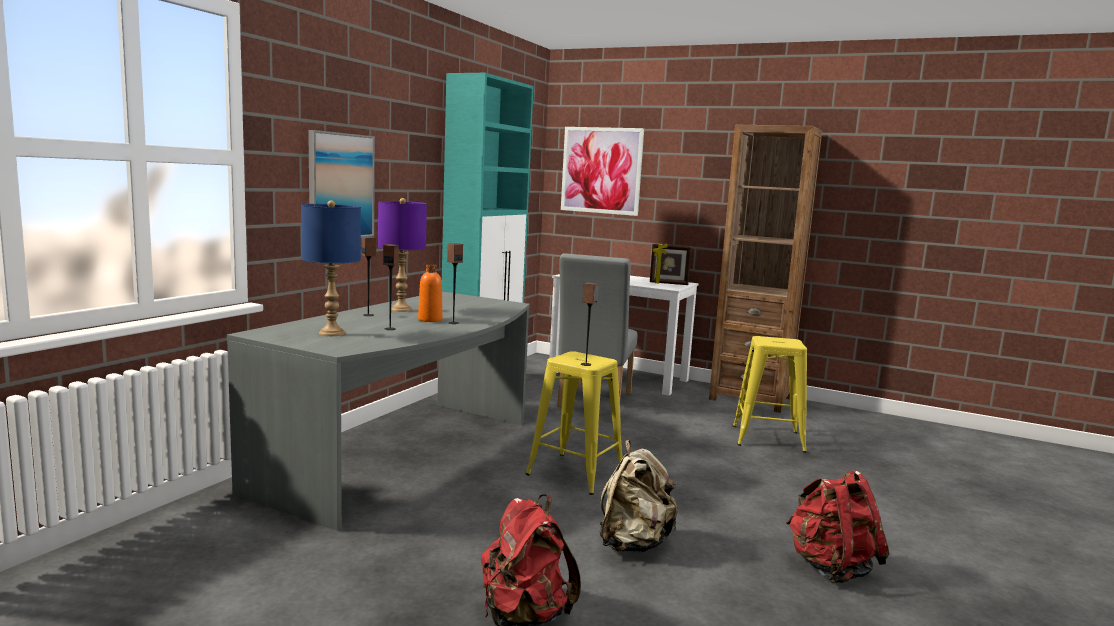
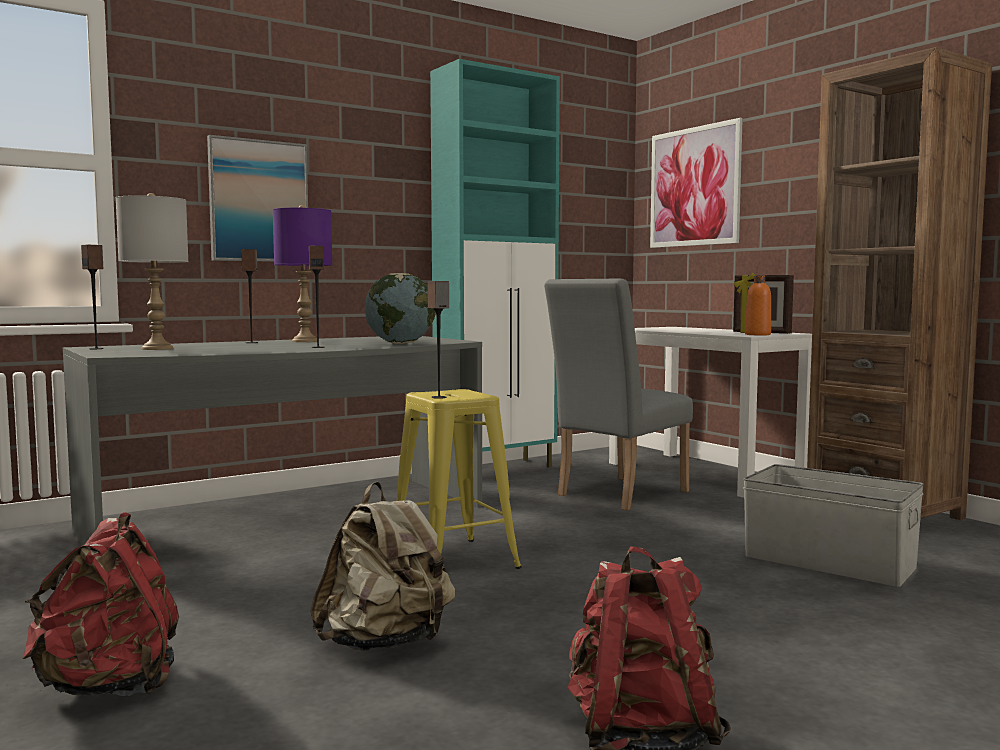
camera: 30 degrees right, 5 degrees down
blue table lamp [301,200,361,336] -> grey table lamp [116,193,189,350]
speaker [383,244,399,330] -> speaker moved to [81,245,104,349]
orange bottle [418,264,442,322] -> orange bottle moved to [745,276,771,335]
yellow stool [733,336,807,452] -> grey storage box [743,464,924,587]
none -> globe [365,273,435,344]

